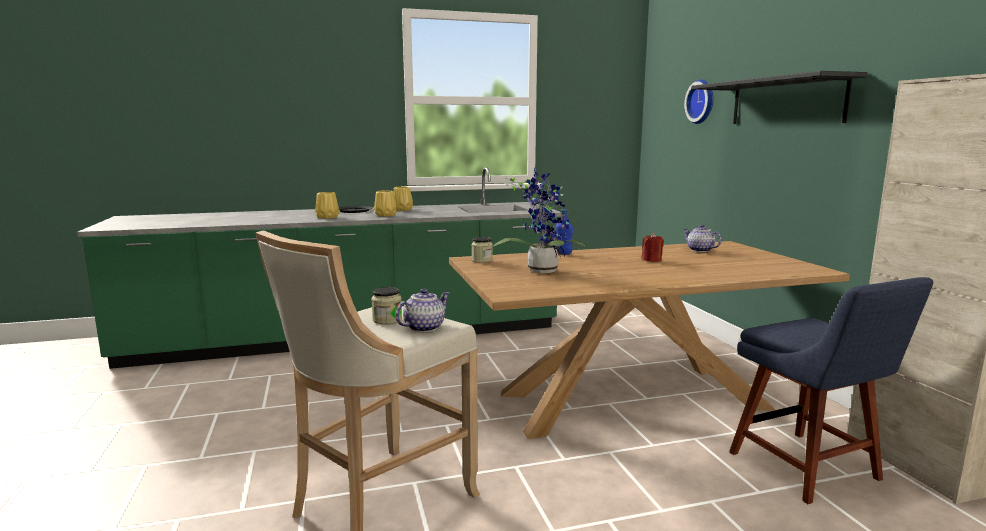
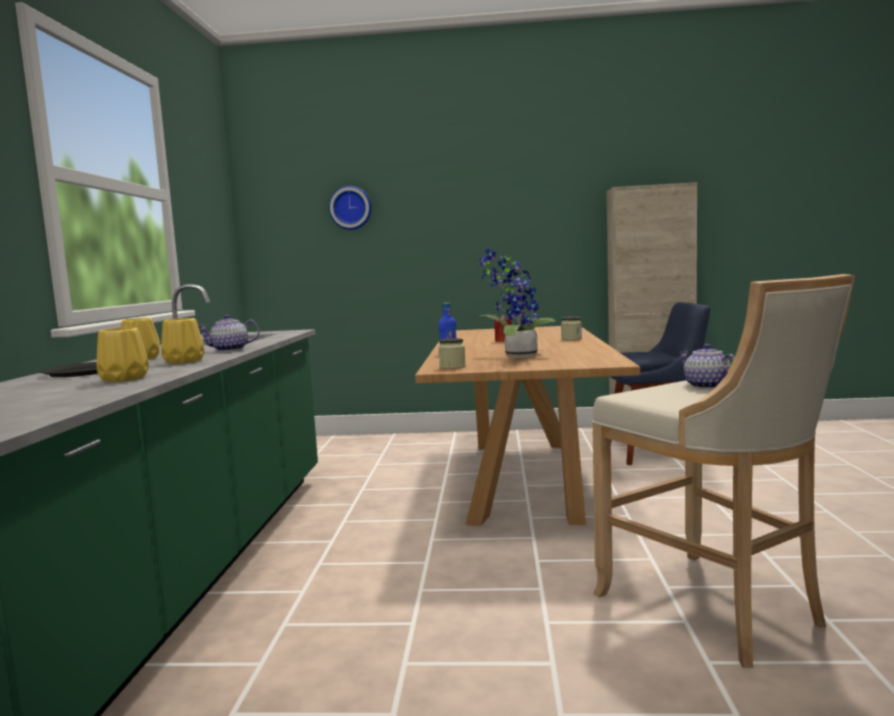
camera: 70 degrees left, 5 degrees down
jar [371,287,402,324] -> jar moved to [561,317,582,340]
teapot [684,225,722,252] -> teapot moved to [198,315,260,352]
black shelf [691,71,868,124] -> none

